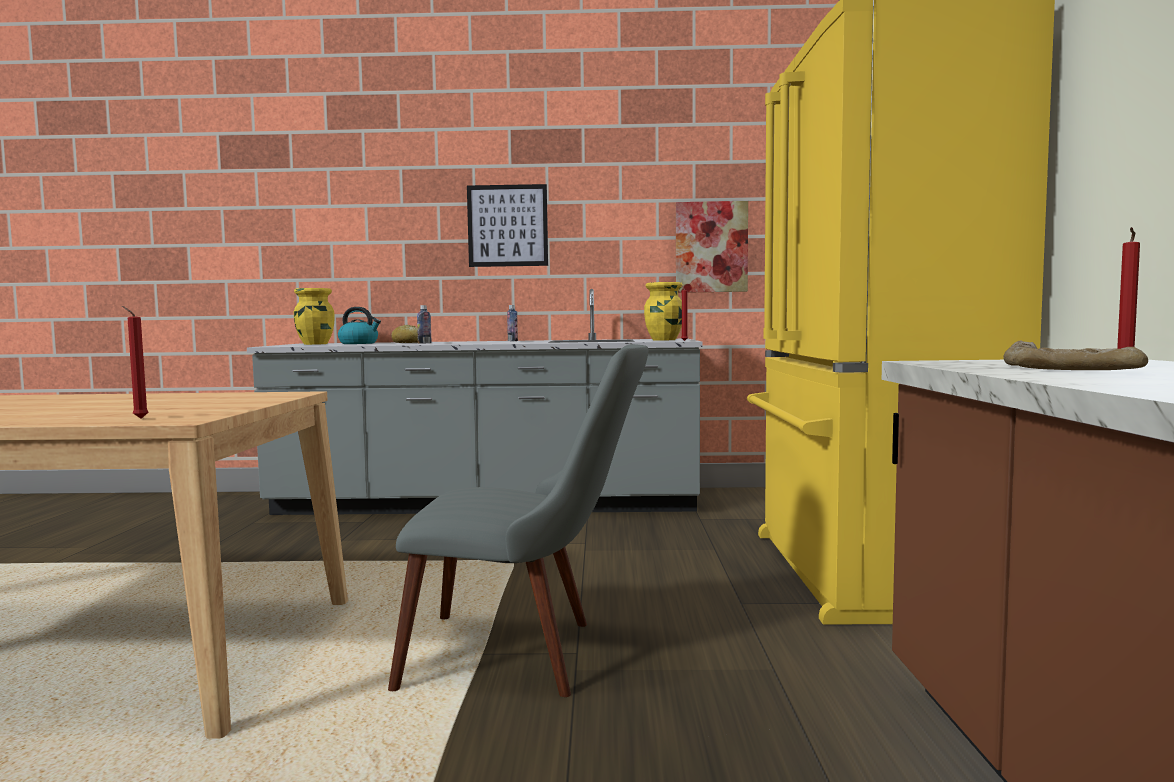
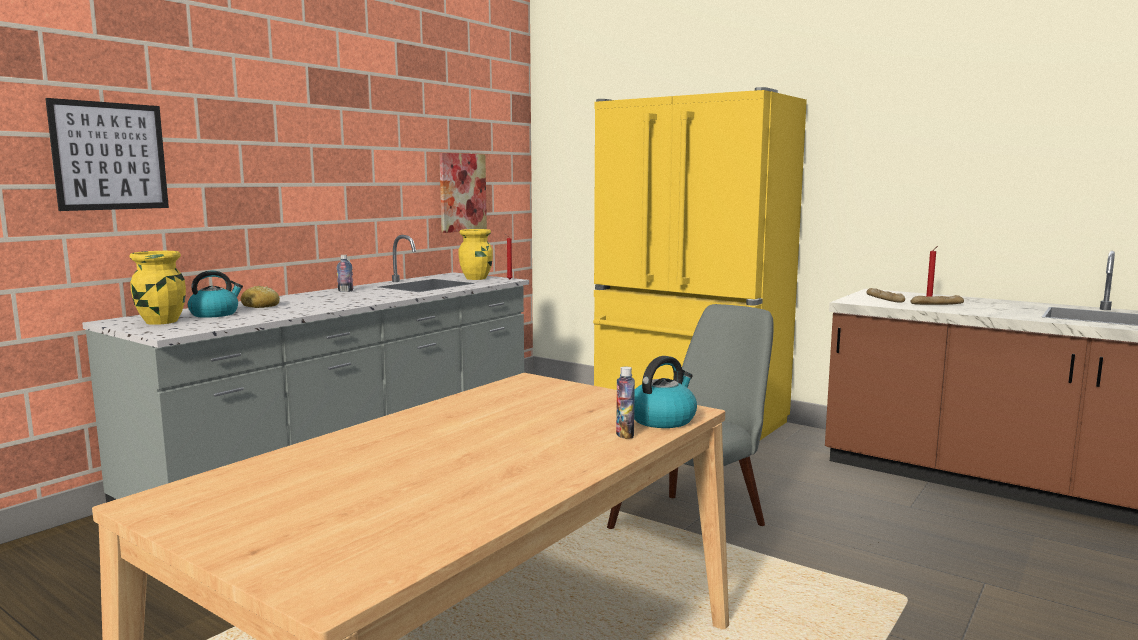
camera: 55 degrees left, 5 degrees up
red candle [122,306,149,419] -> kettle [634,356,697,428]
bottle [417,305,431,344] -> bottle moved to [616,366,635,439]
picture [467,184,548,267] -> picture moved to [45,98,169,211]

